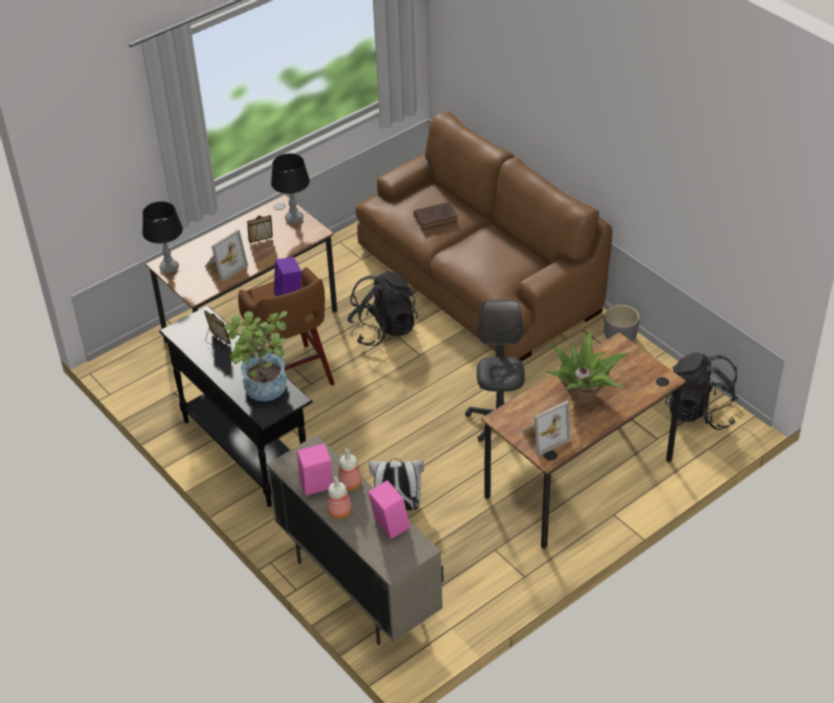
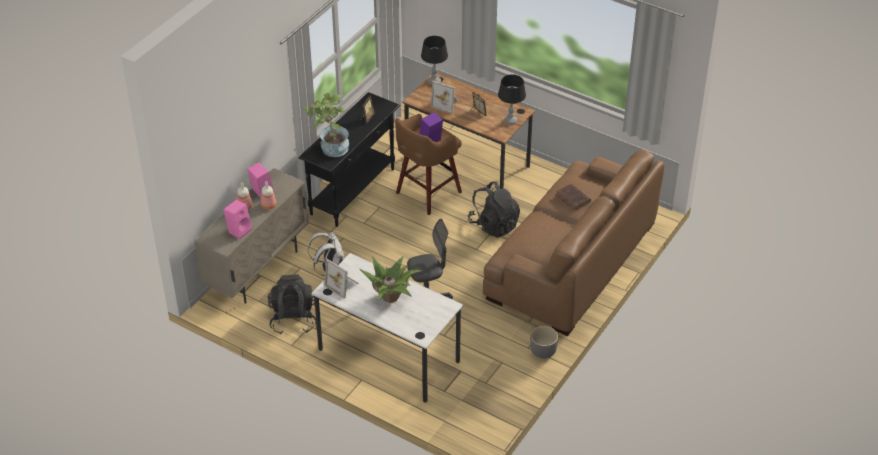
camera: 70 degrees right, 0 degrees up
brown desk [481,332,686,549] -> white desk [311,253,463,403]
black backpack [665,352,739,430] -> black backpack moved to [268,274,316,335]

